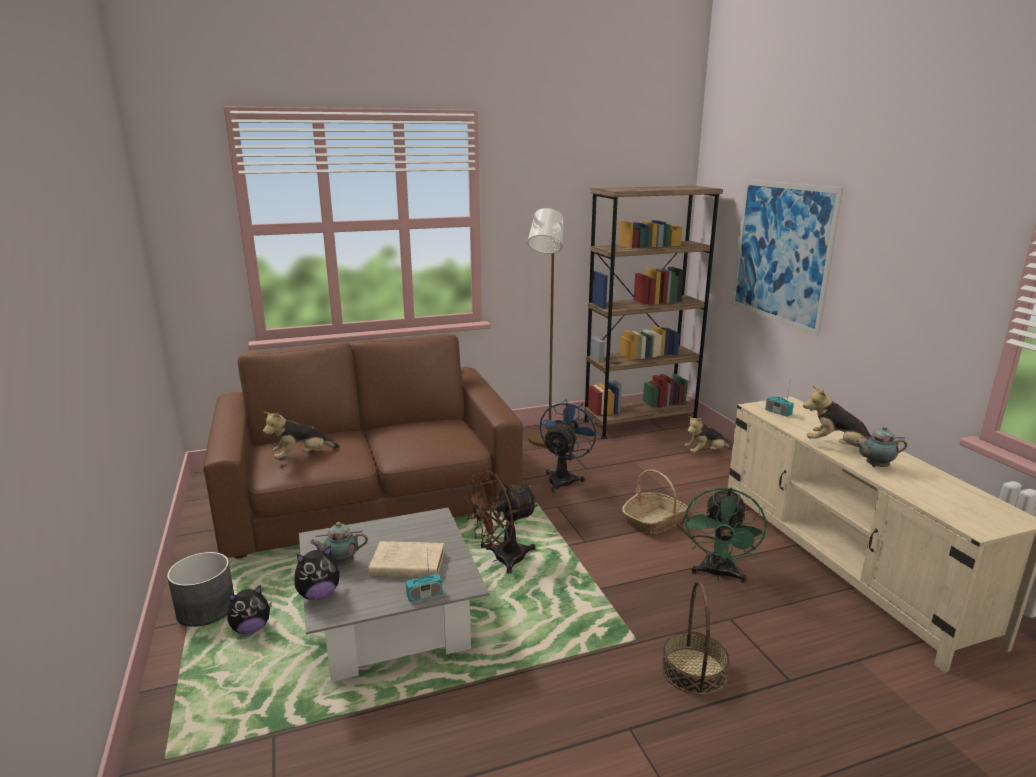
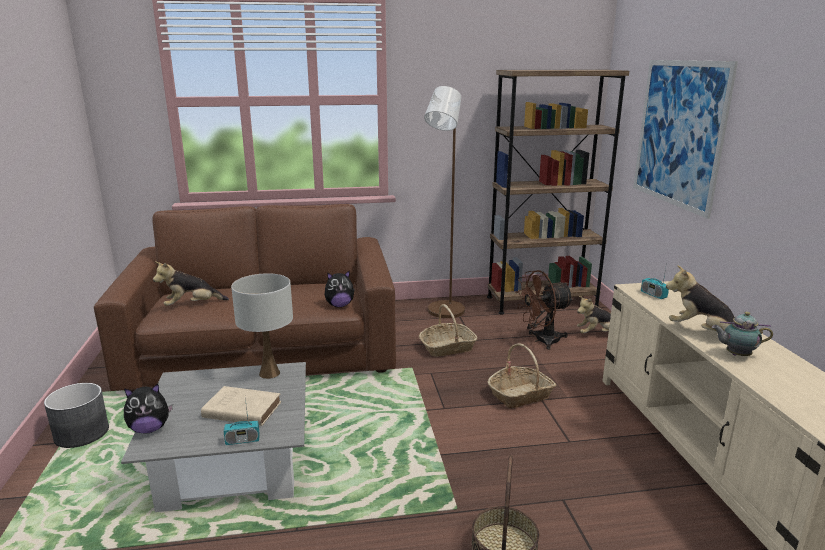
camera: 10 degrees right, 0 degrees up
plush toy [227,585,272,634] -> plush toy moved to [325,270,355,307]
teapot [309,522,368,566] -> none
brown fan [463,471,538,574] -> brown fan moved to [515,270,574,350]
blue fan [540,399,599,493] -> basket [419,304,477,357]
green fan [684,488,767,583] -> none
none -> white table lamp [231,273,293,379]

